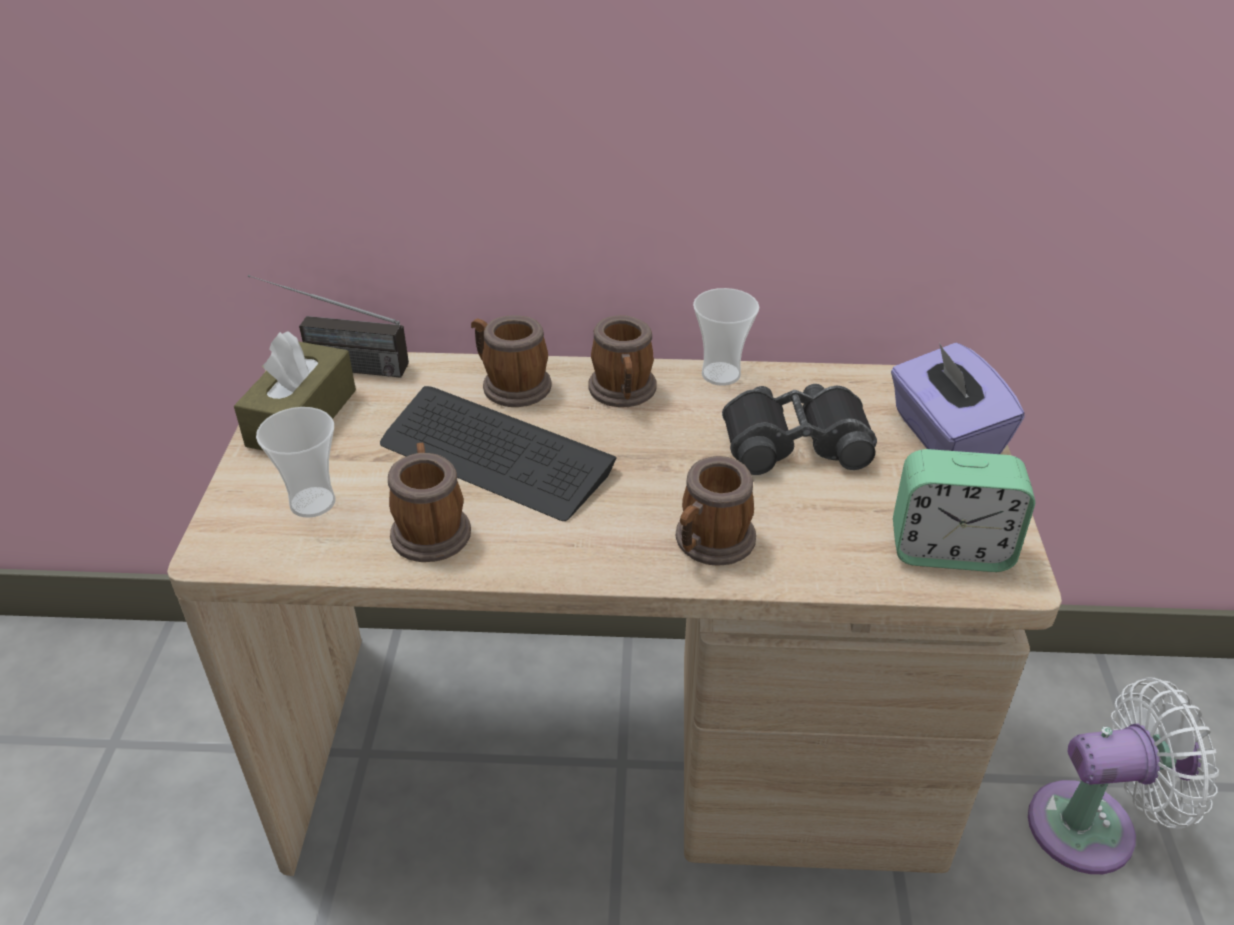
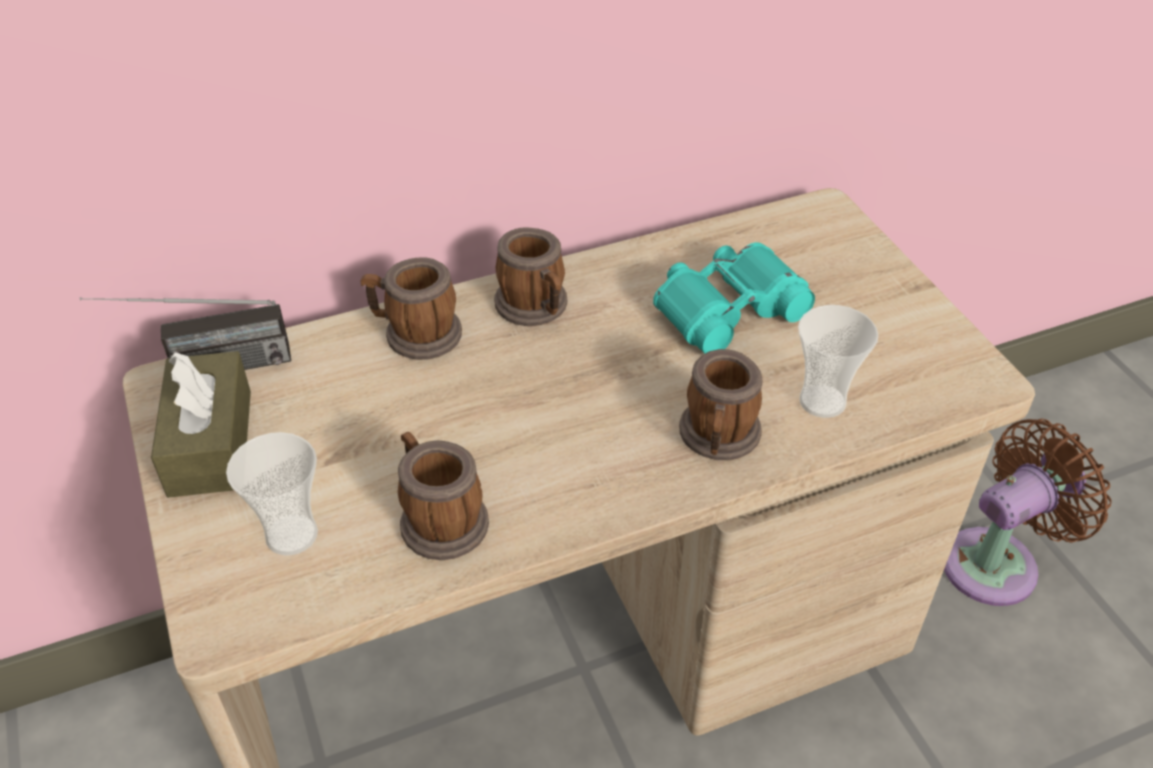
camera: 25 degrees left, 5 degrees up
keyboard [380,386,617,521] -> none
cup [693,288,759,386] -> cup moved to [798,305,879,418]
black binoculars [722,384,877,475] -> turquoise binoculars [653,242,815,353]
purple tissue box [891,343,1025,454] -> none
alarm clock [893,449,1035,572] -> none
white fan [1028,677,1219,874] -> brown fan [944,419,1112,606]

